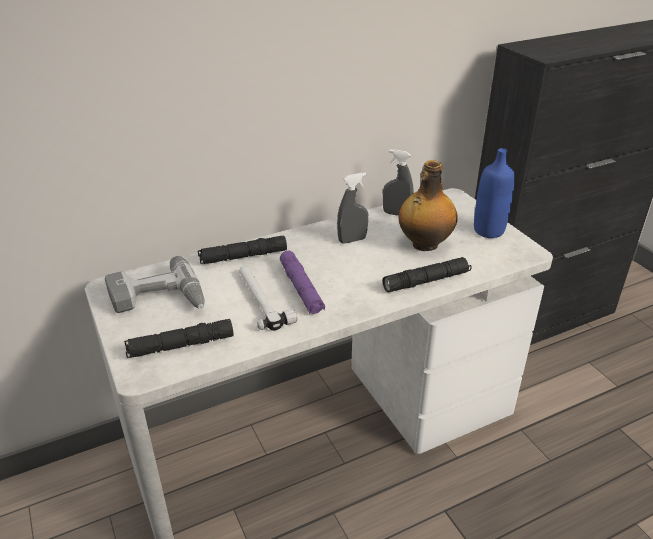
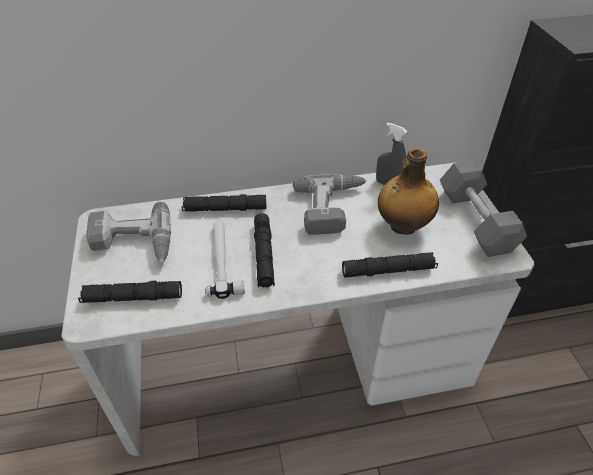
camera: 15 degrees right, 10 degrees up
purple flashlight [280,251,325,314] -> black flashlight [254,213,275,288]
grey spray bottle [337,172,368,244] -> power drill [293,174,367,235]
blue bottle [474,148,515,238] -> grey dumbbell [440,160,527,257]

